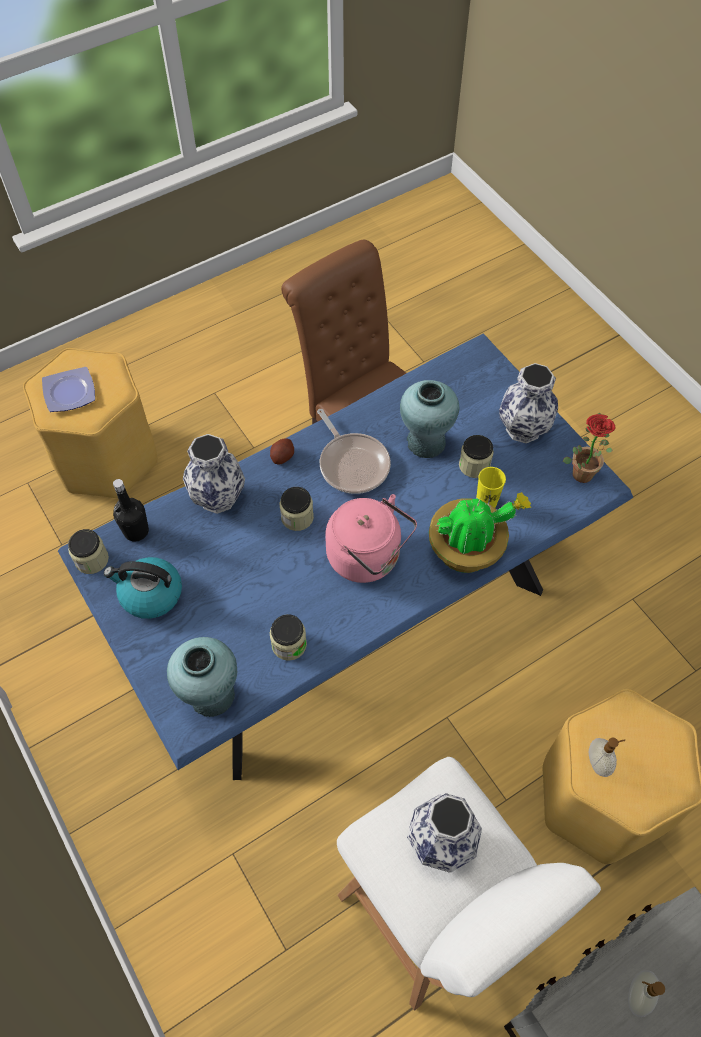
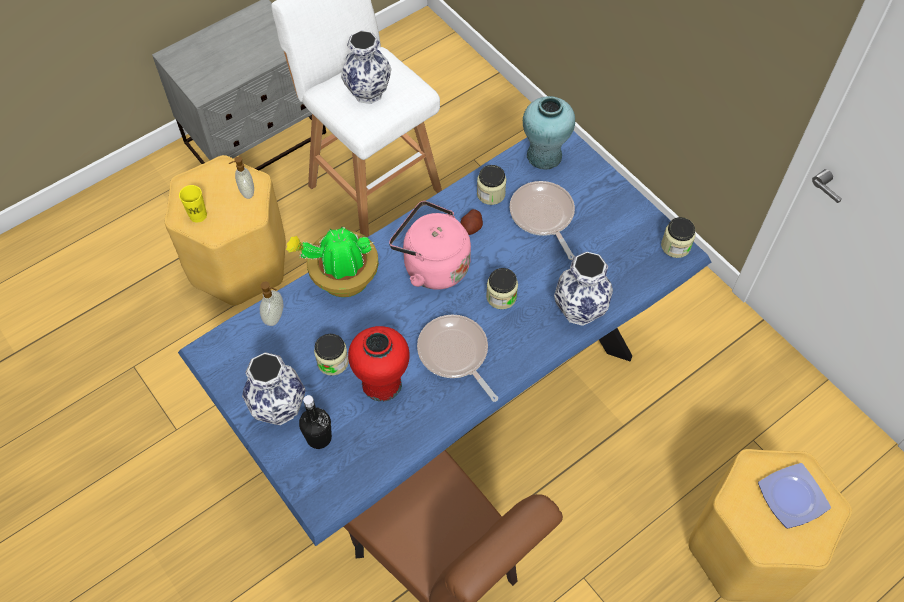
camera: 175 degrees right, 0 degrees up
kettle [104,557,182,619] -> none
black bottle [113,479,149,542] -> black bottle moved to [299,395,332,449]
potato [270,438,294,465] -> potato moved to [461,209,483,235]
turquoise vase [400,380,459,458] -> red vase [348,326,410,402]
yellow cup [477,467,506,508] -> yellow cup moved to [179,185,207,222]
potted plant [563,413,615,483] -> none
soap dispenser [628,970,665,1017] -> soap dispenser moved to [260,282,283,326]
none -> frying pan [509,181,575,260]

